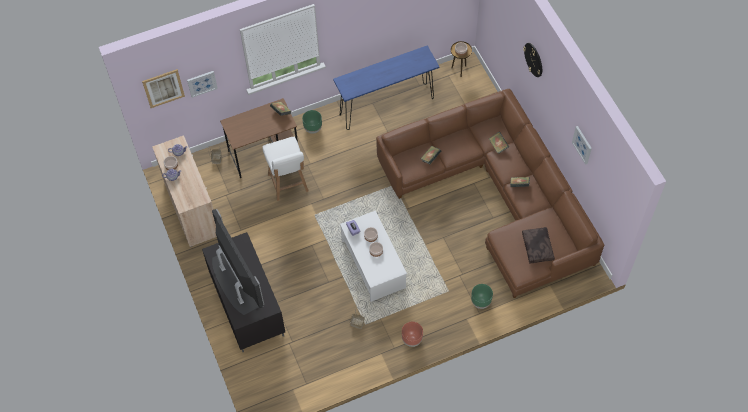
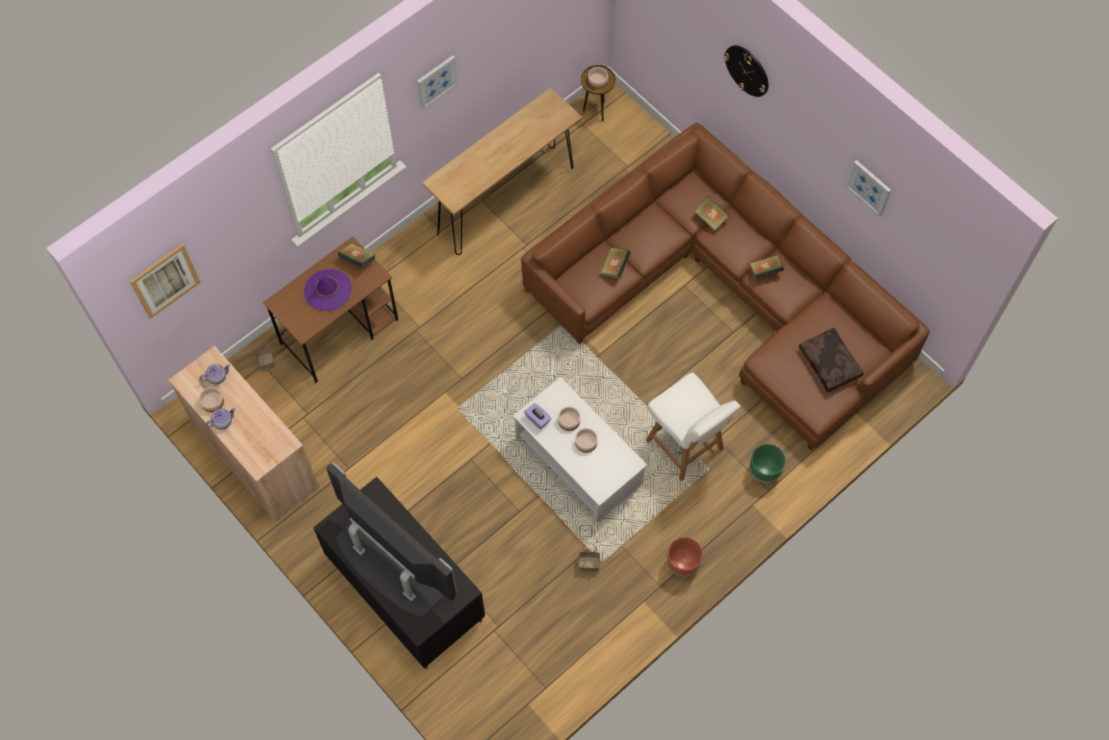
camera: 20 degrees left, 5 degrees up
picture [187,71,218,98] -> picture moved to [417,55,458,110]
white chair [262,137,308,201] -> white chair moved to [646,372,741,481]
green planter [302,110,322,134] -> none
blue console table [333,46,440,130] -> brown console table [422,87,582,255]
none -> purple hat [304,269,352,311]

